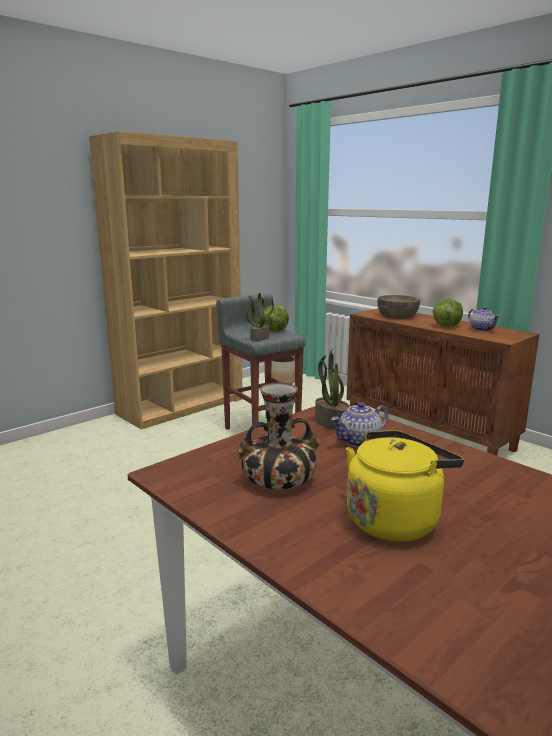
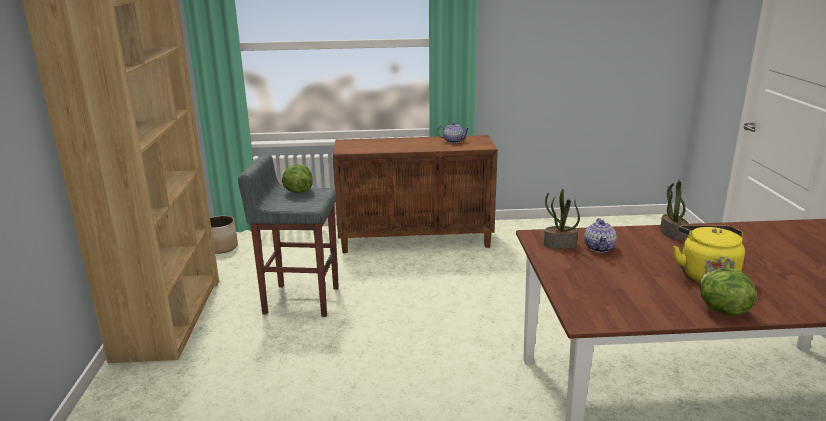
camera: 50 degrees left, 5 degrees up
vase [237,382,319,490] -> none
potted plant [246,293,274,341] -> potted plant moved to [660,179,689,240]
brown bowl [377,295,420,319] -> none
lettuce [433,299,463,327] -> lettuce moved to [700,268,756,316]

